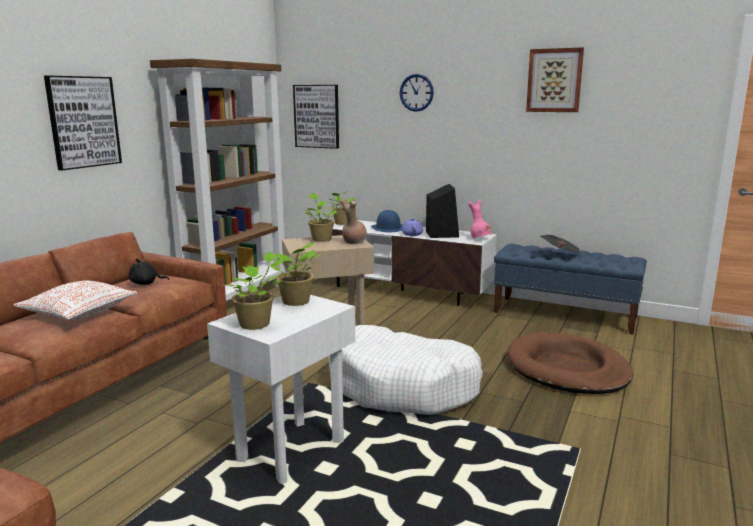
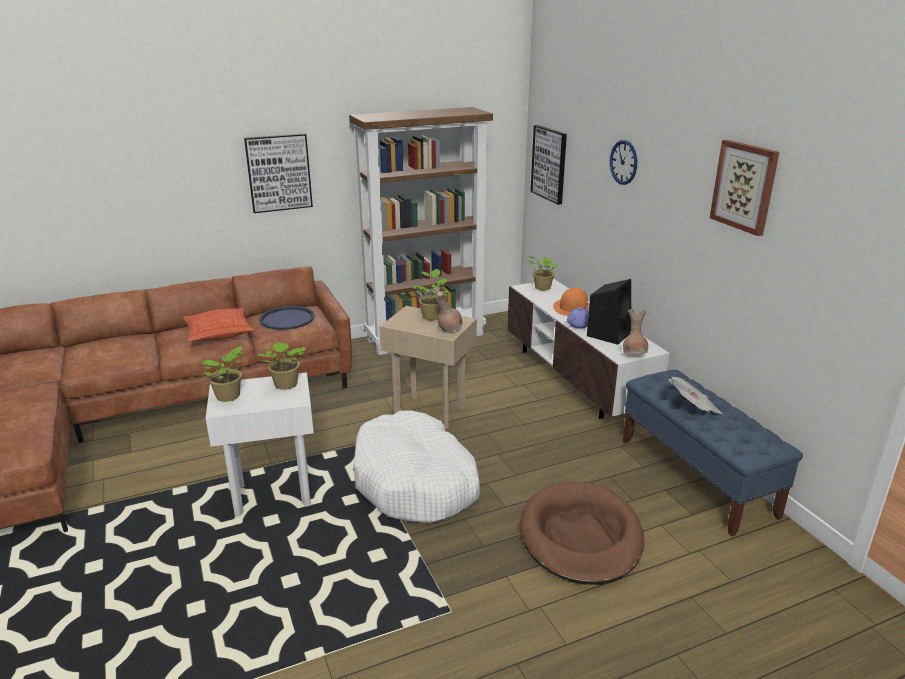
camera: 40 degrees right, 10 degrees up
white pillow [13,281,137,320] -> orange pillow [183,308,254,342]
black plush toy [128,259,170,285] -> blue tray [259,306,315,330]
blue hat [371,210,403,232] -> orange hat [553,288,590,316]
pink vase [468,200,491,239] -> brown vase [623,309,648,354]

